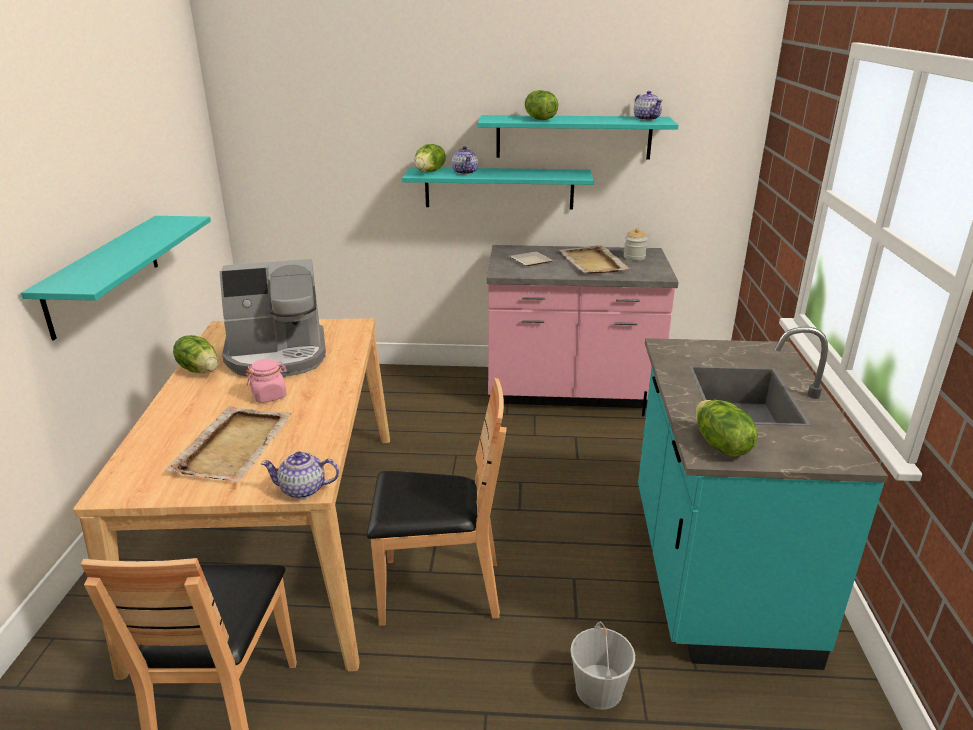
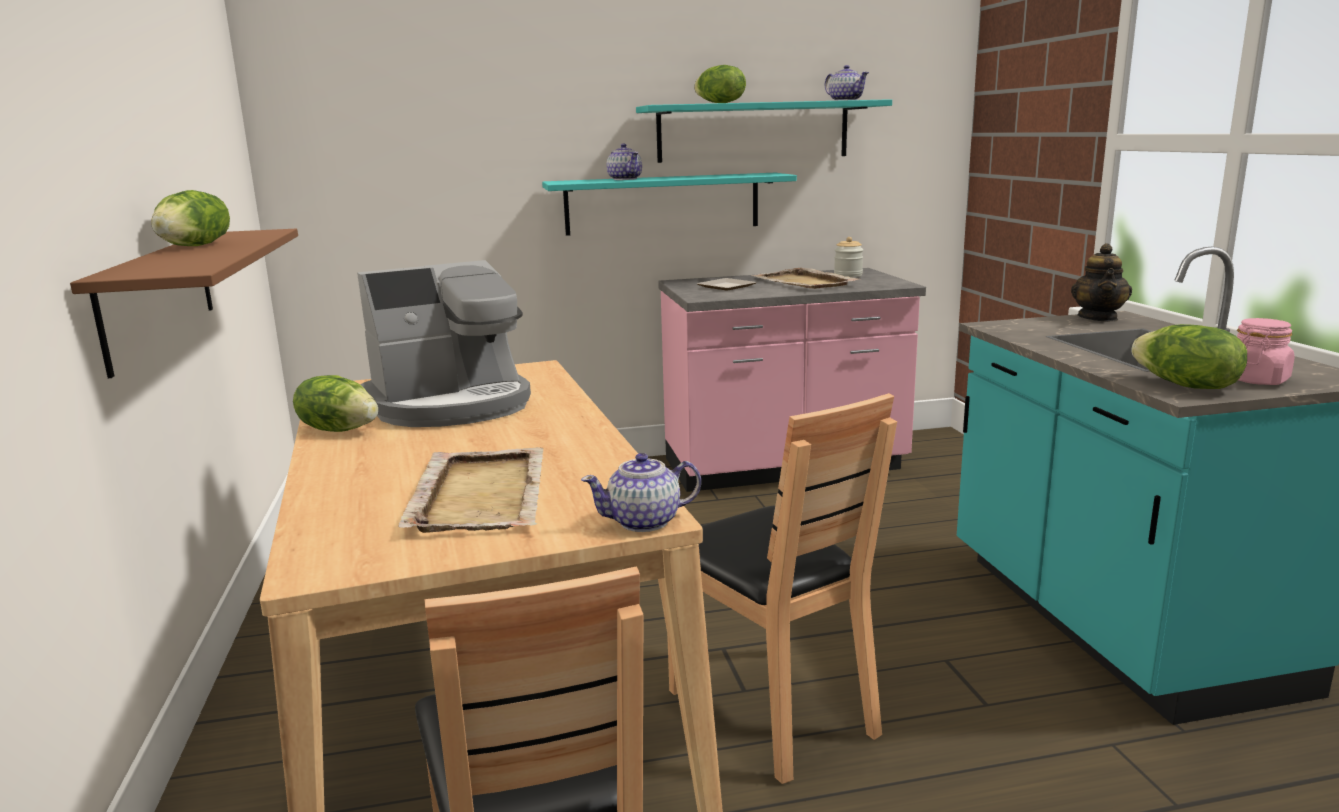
camera: 15 degrees left, 10 degrees down
turquoise shelf [21,216,211,340] -> brown shelf [70,229,298,378]
pink jar [246,359,287,403] -> pink jar moved to [1237,318,1294,385]
brown chair [367,378,507,626] -> brown chair turned 75 degrees clockwise [667,393,897,784]
lettuce [415,144,446,173] -> lettuce moved to [151,190,230,246]
white bucket [570,622,635,710] -> none
none -> teapot [1071,243,1132,322]

